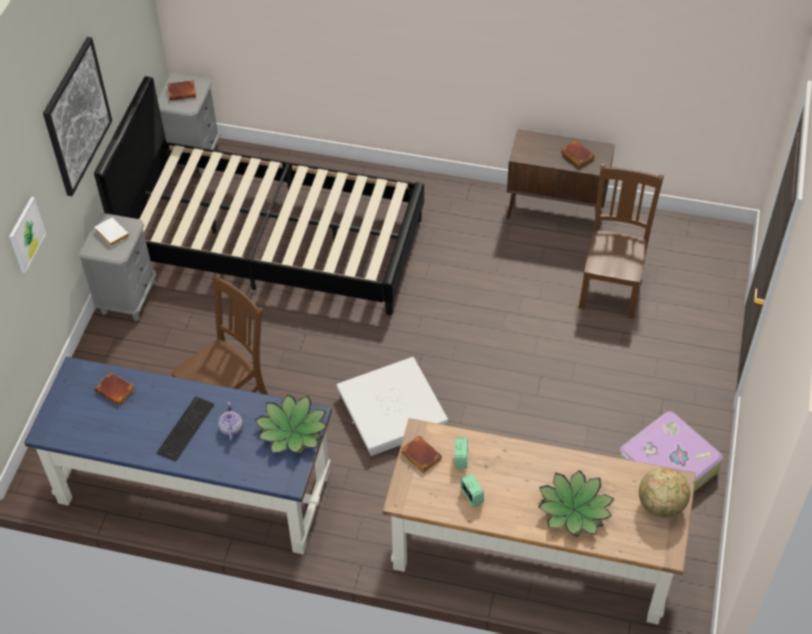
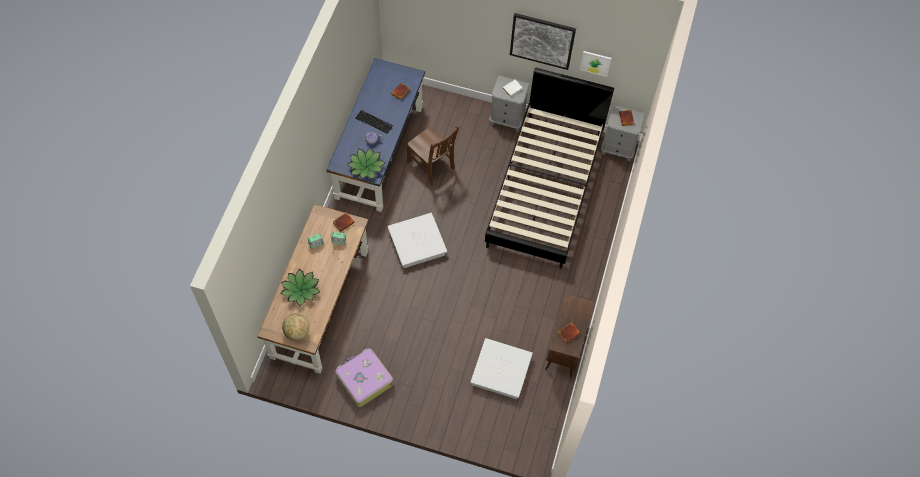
camera: 90 degrees right, 10 degrees up
picture [9,197,46,273] -> picture moved to [580,51,612,77]
brown chair [579,164,664,319] -> white storage box [470,338,533,399]

